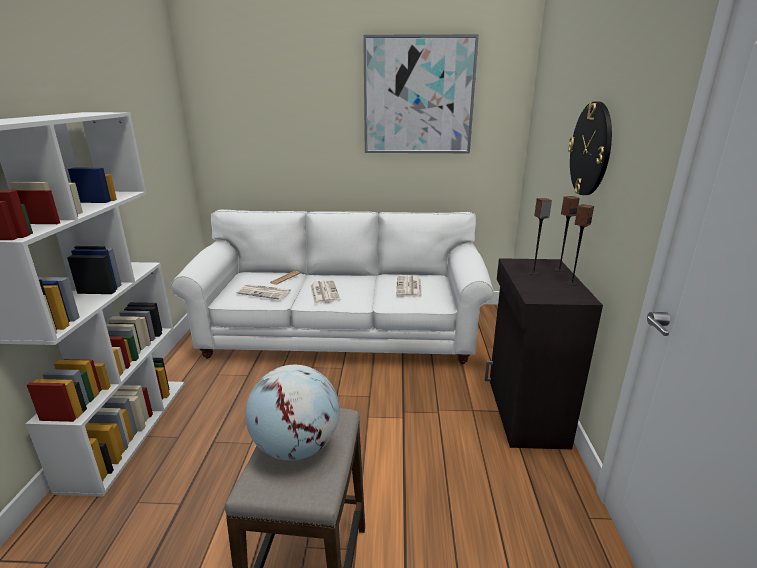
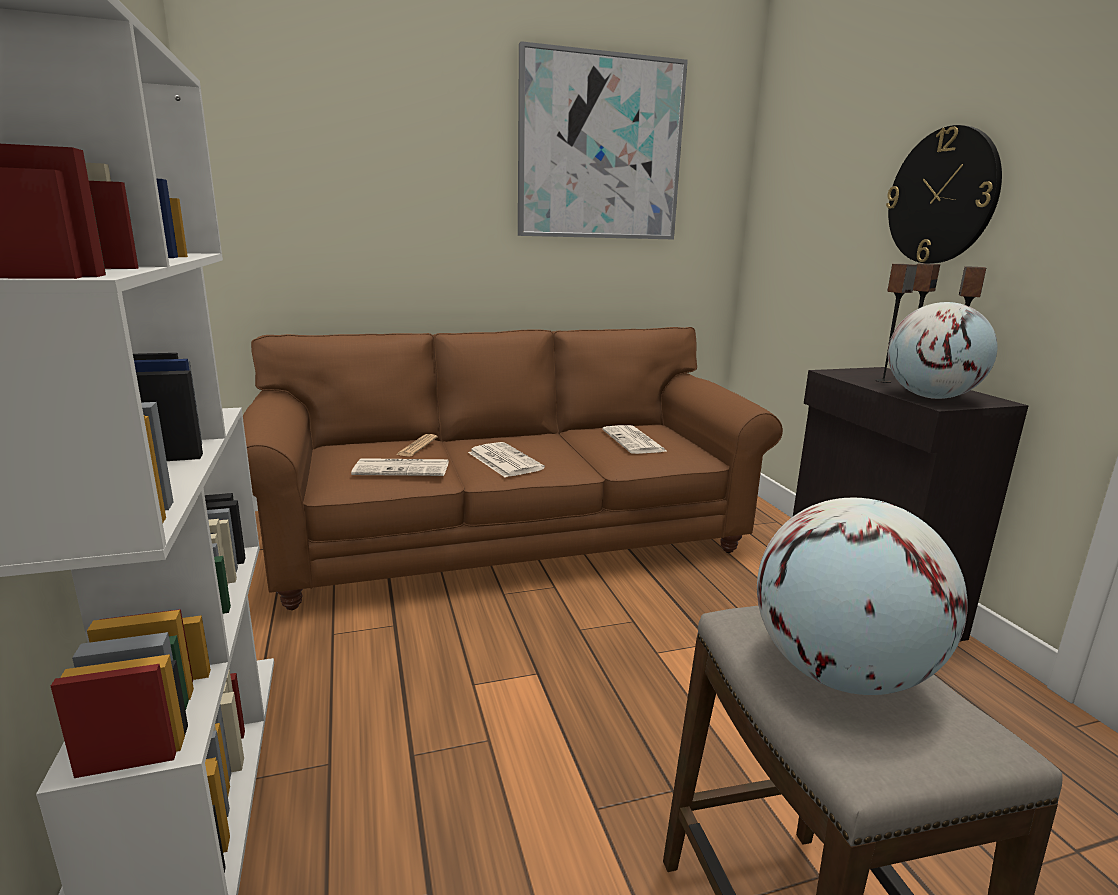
camera: 20 degrees left, 5 degrees down
white sofa [170,209,494,364] -> brown sofa [243,327,783,610]
none -> globe [888,302,997,399]

